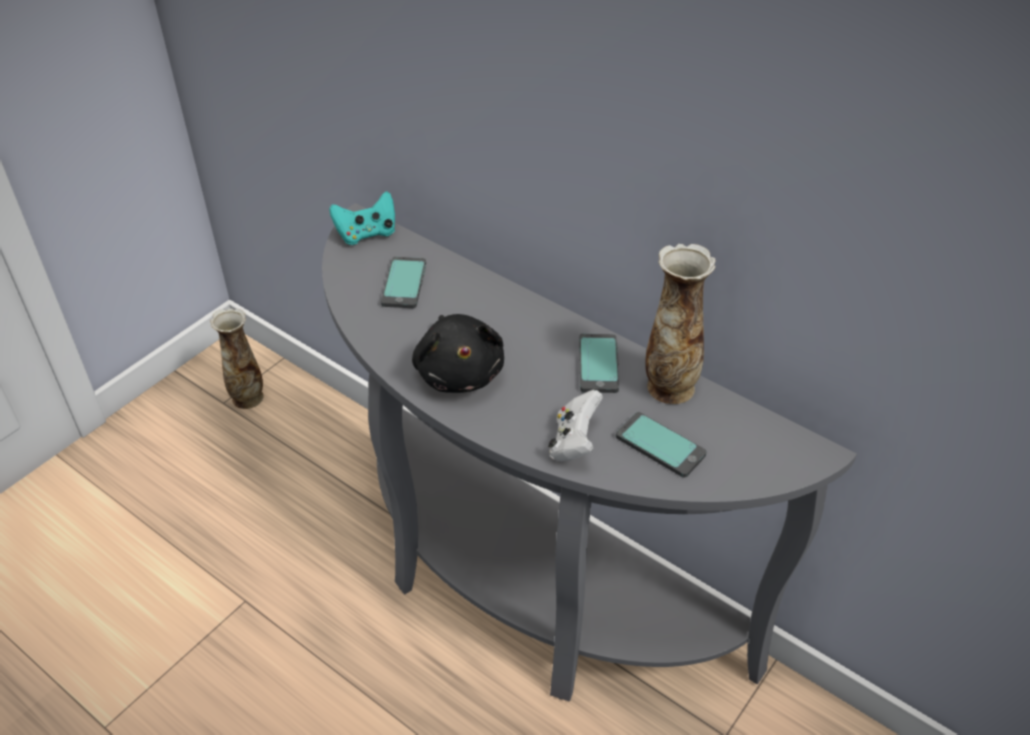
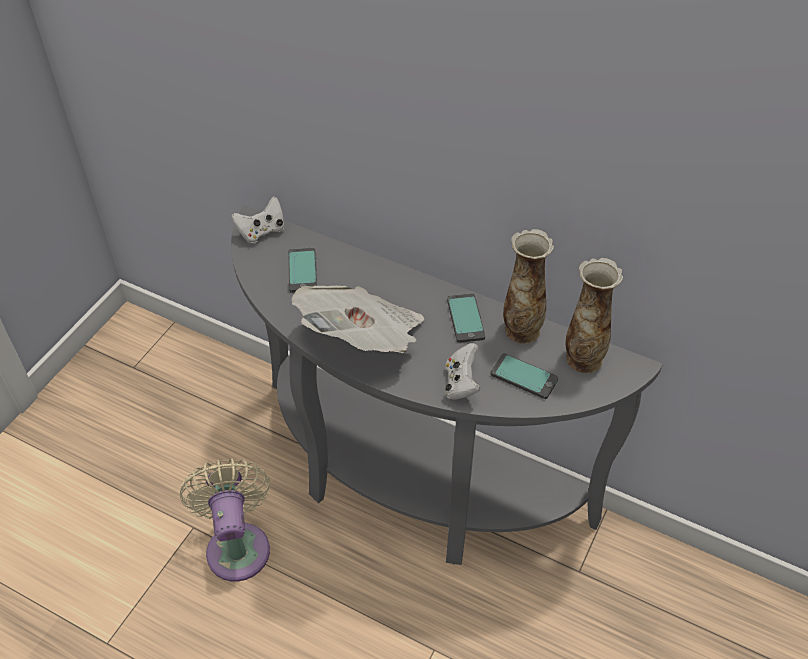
camera: 10 degrees left, 5 degrees up
vase [210,308,264,409] -> vase moved to [566,258,623,373]
turquoise game controller [329,191,395,245] -> white game controller [231,196,285,243]
black plush toy [412,314,504,393] -> newspaper [292,286,424,353]
none -> beige fan [180,459,270,582]

